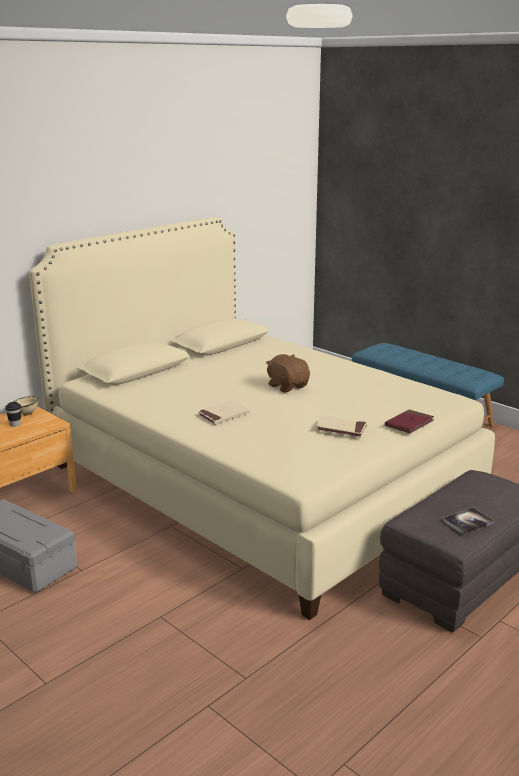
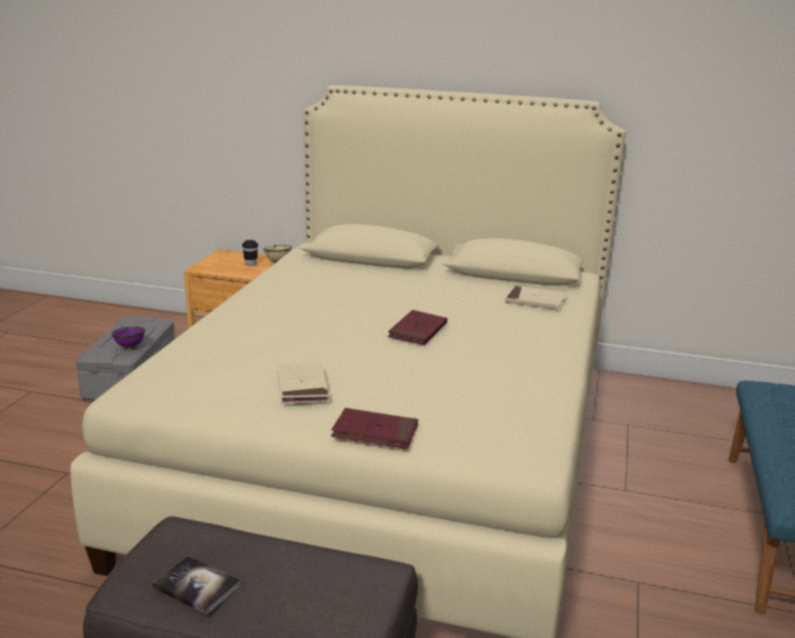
camera: 60 degrees right, 0 degrees up
beige book [198,399,250,425] -> beige book moved to [505,286,567,310]
brown plush toy [266,354,310,393] -> red book [388,310,447,345]
none -> purple bowl [111,327,145,349]

